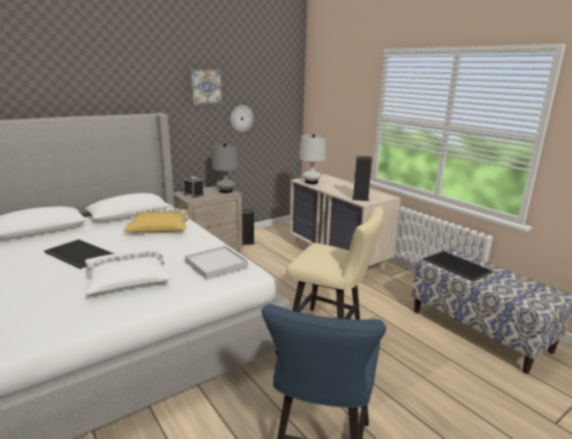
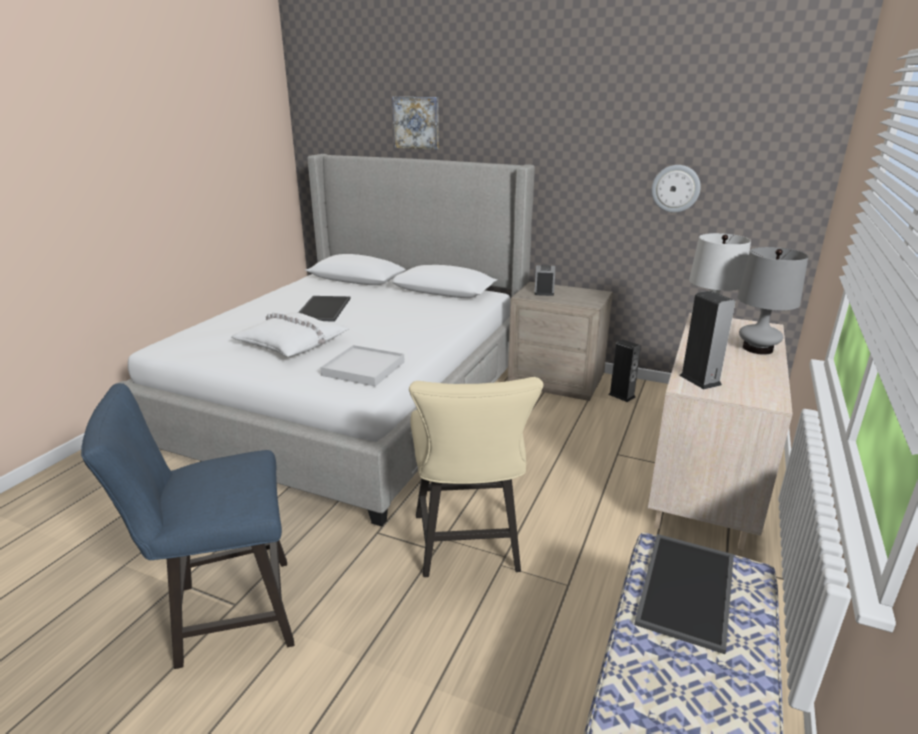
camera: 60 degrees right, 5 degrees up
yellow pillow [123,208,189,233] -> none
picture [189,69,222,105] -> picture moved to [392,97,439,150]
grey table lamp [212,143,239,193] -> grey table lamp moved to [738,247,808,355]

